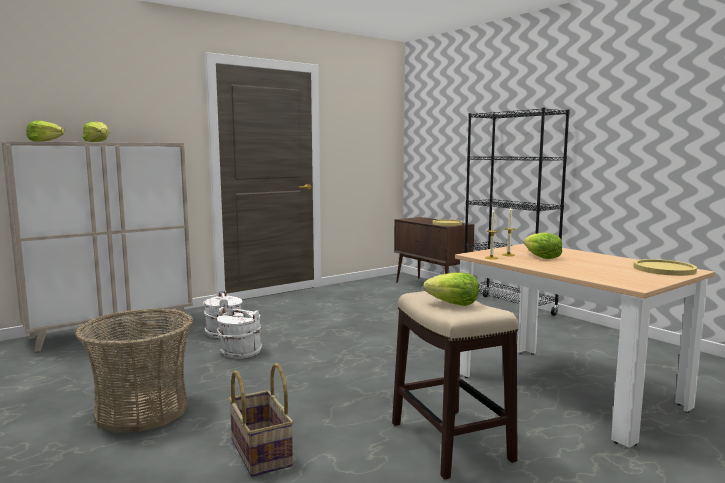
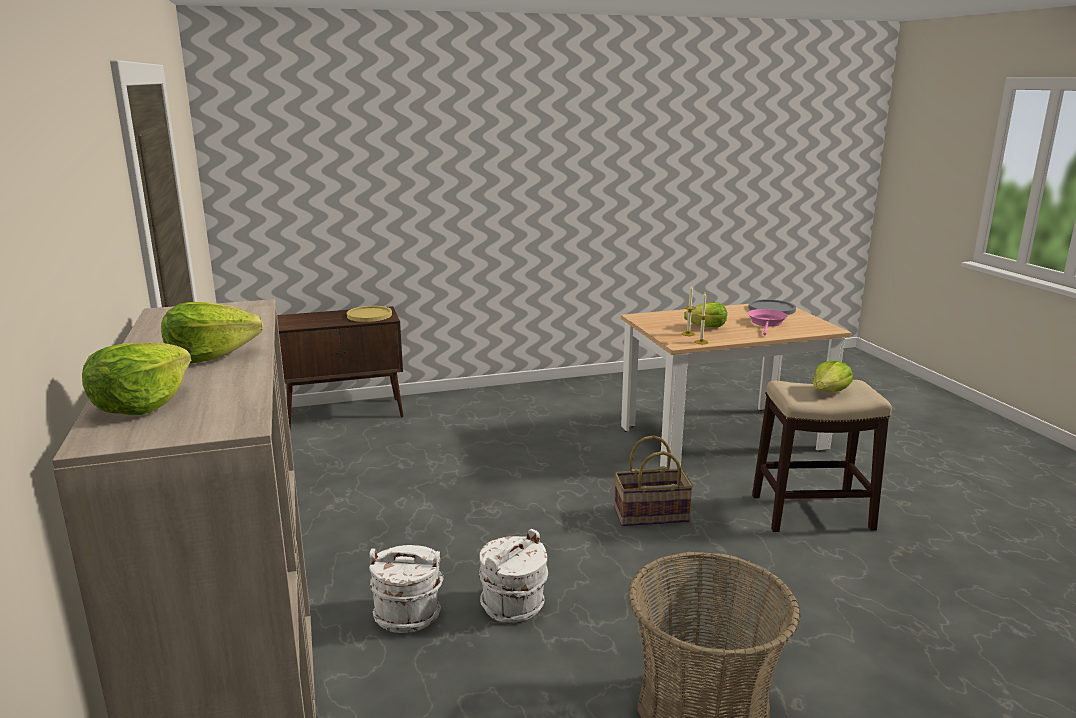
camera: 70 degrees left, 10 degrees up
basket [228,363,294,477] -> basket moved to [614,435,693,527]
black bookcase [464,108,570,316] -> none
yellow plate [634,259,697,276] -> grey plate [748,299,796,315]
none -> pink frying pan [748,309,788,335]

